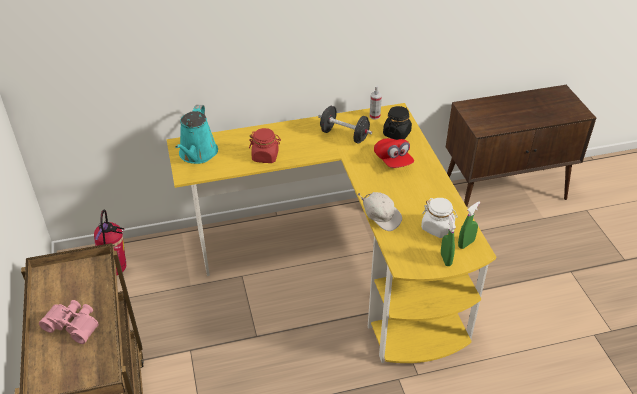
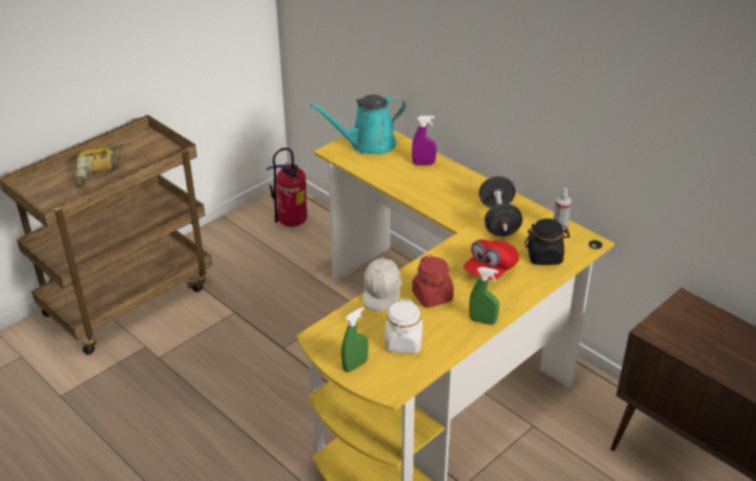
camera: 60 degrees right, 5 degrees down
pink binoculars [39,300,99,344] -> power drill [76,144,124,187]
red jar [249,128,281,163] -> red jar moved to [412,255,454,308]
green spray bottle [458,201,480,249] -> green spray bottle moved to [469,267,499,325]
none -> purple spray bottle [412,116,437,165]

